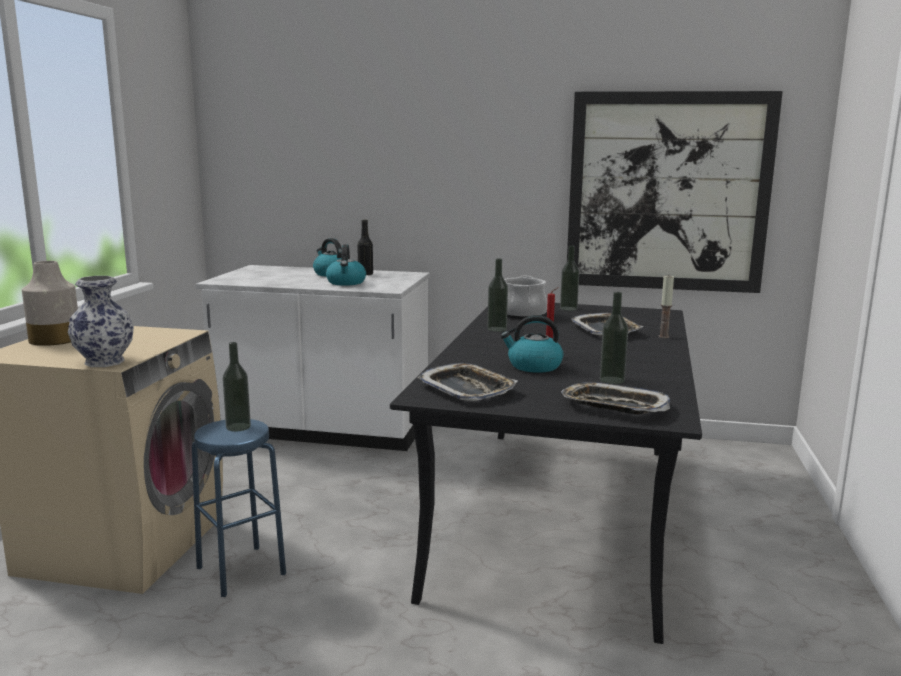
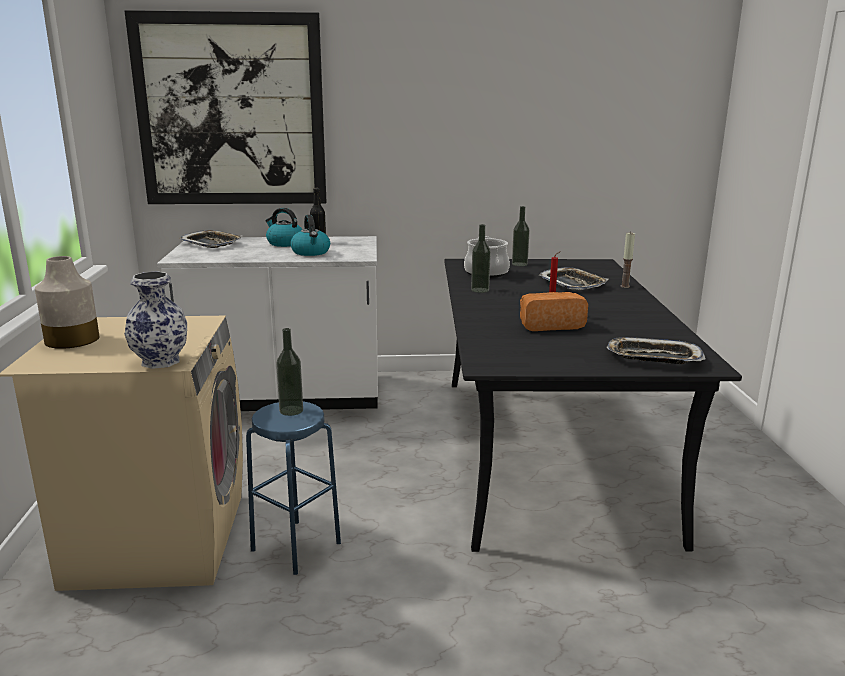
camera: 15 degrees left, 5 degrees up
tray [418,363,518,401] -> tray moved to [179,230,242,248]
kettle [501,315,563,373] -> bread [520,292,588,331]
picture [567,91,783,293] -> picture moved to [125,10,326,204]
bottle [600,292,628,384] -> none

